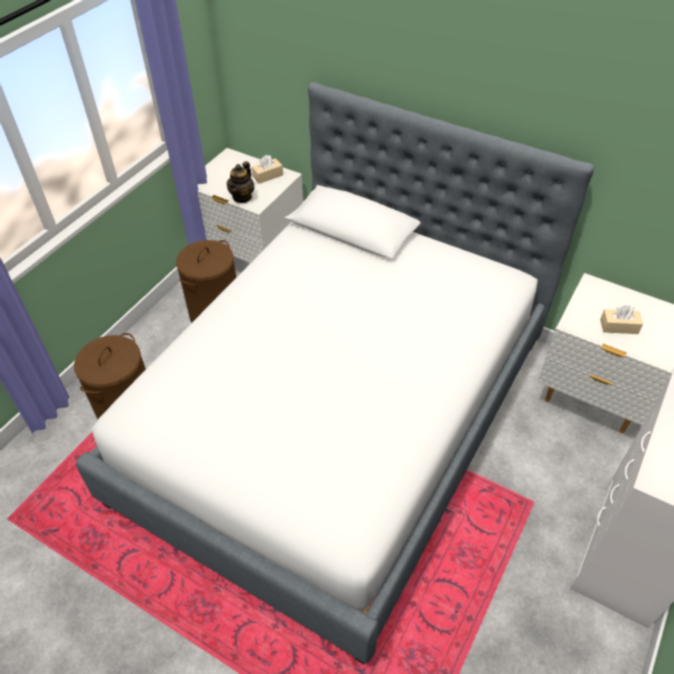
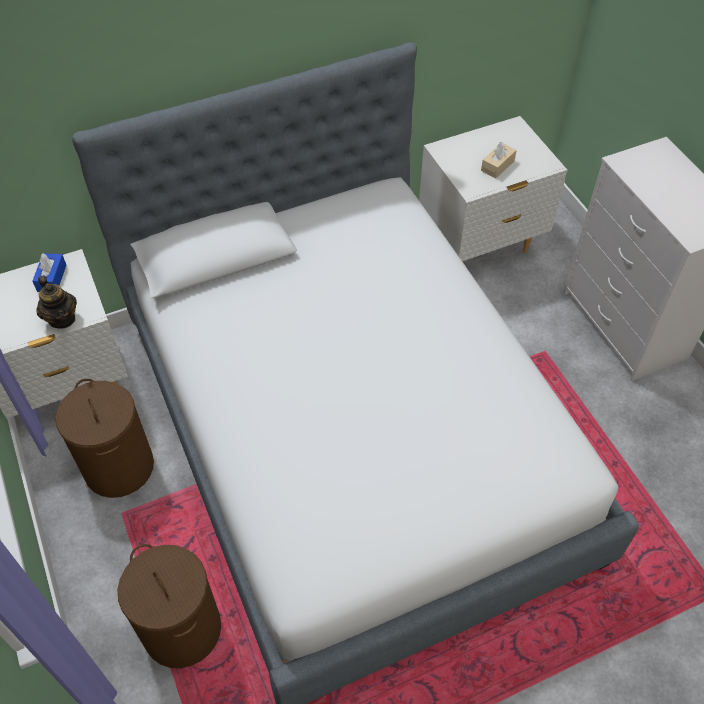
camera: 55 degrees left, 5 degrees up
beige tissue box [251,155,283,184] -> blue tissue box [32,253,66,292]

